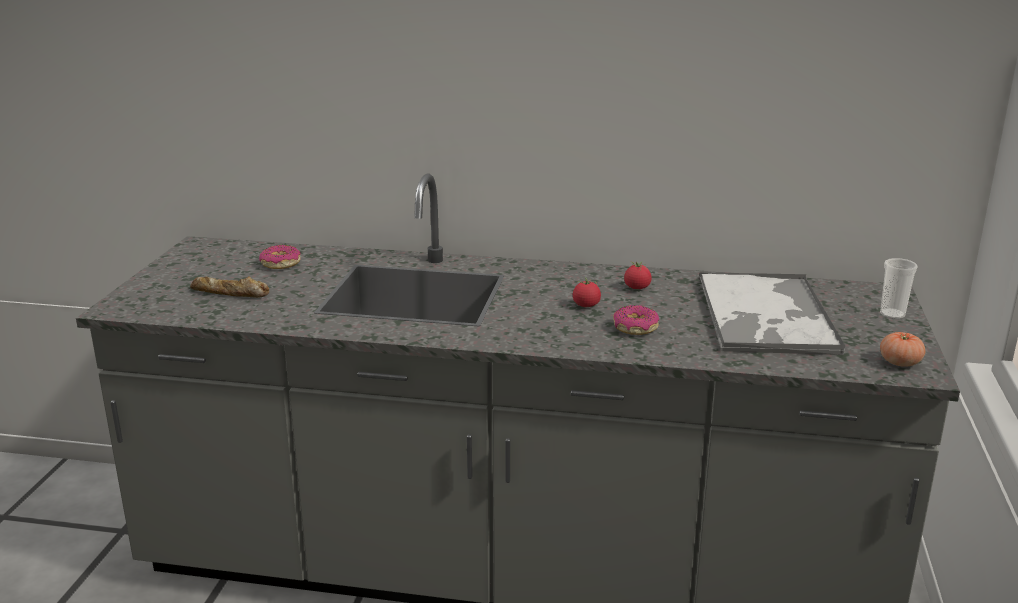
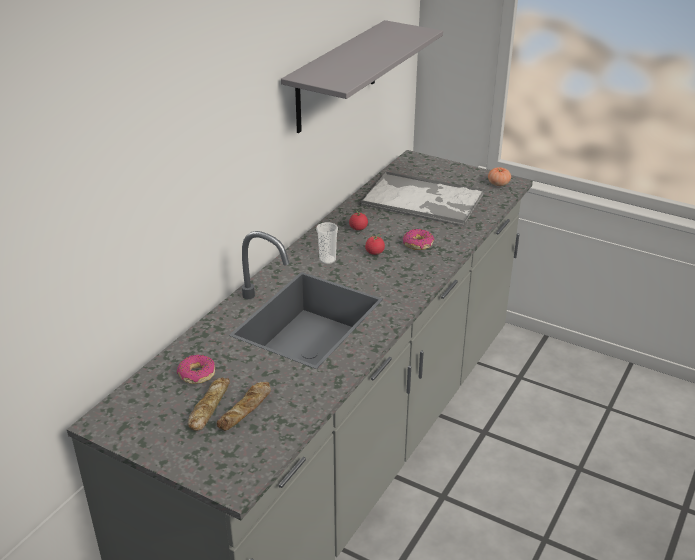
camera: 70 degrees left, 10 degrees up
cup [880,258,918,319] -> cup moved to [316,222,338,264]
none -> bread [188,377,230,431]
none -> grey shelf [281,20,443,133]

